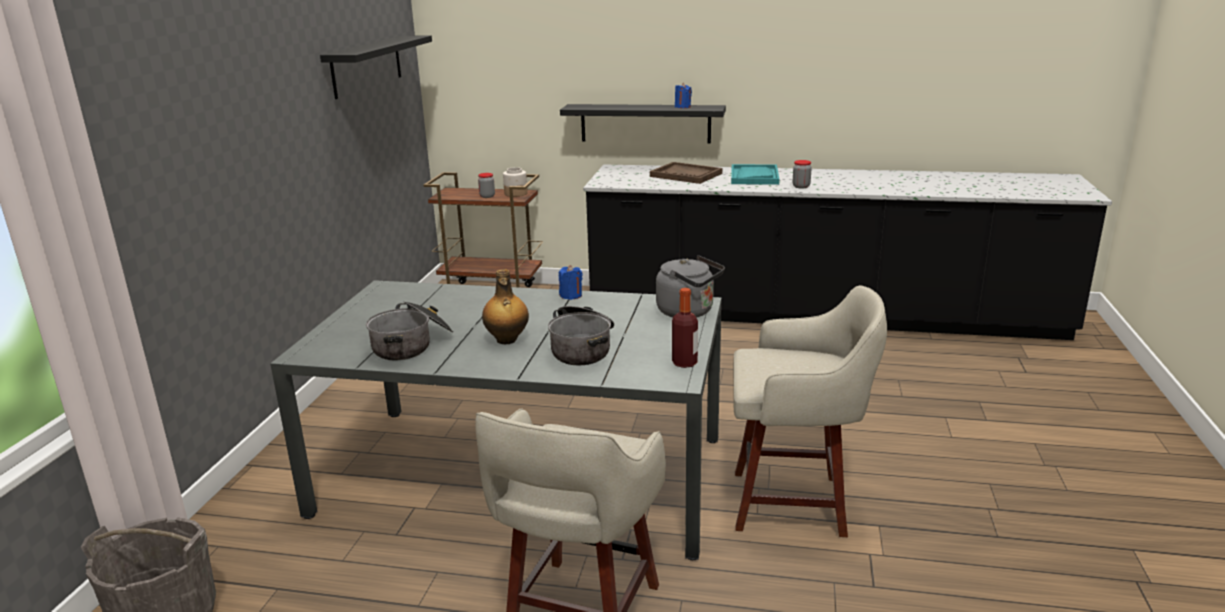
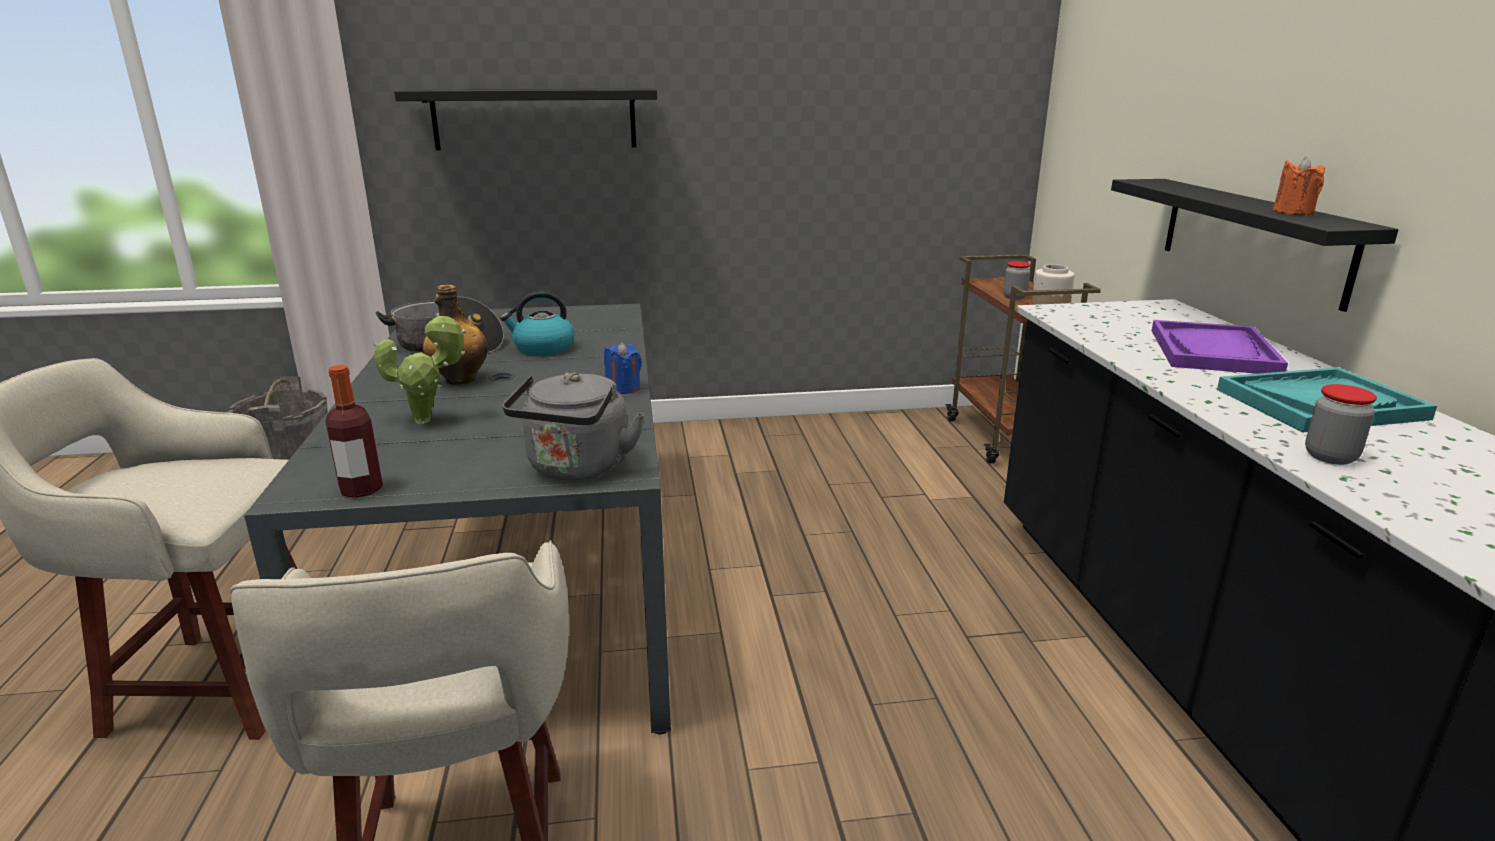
camera: 70 degrees right, 0 degrees up
black shelf [320,35,432,99] -> black shelf moved to [394,88,657,150]
cooking pot [548,306,614,365] -> potted plant [374,313,466,424]
brown tray [650,162,722,184] -> purple tray [1151,320,1288,374]
blue candle [675,83,692,108] -> orange candle [1273,157,1325,215]
none -> kettle [500,291,574,355]

